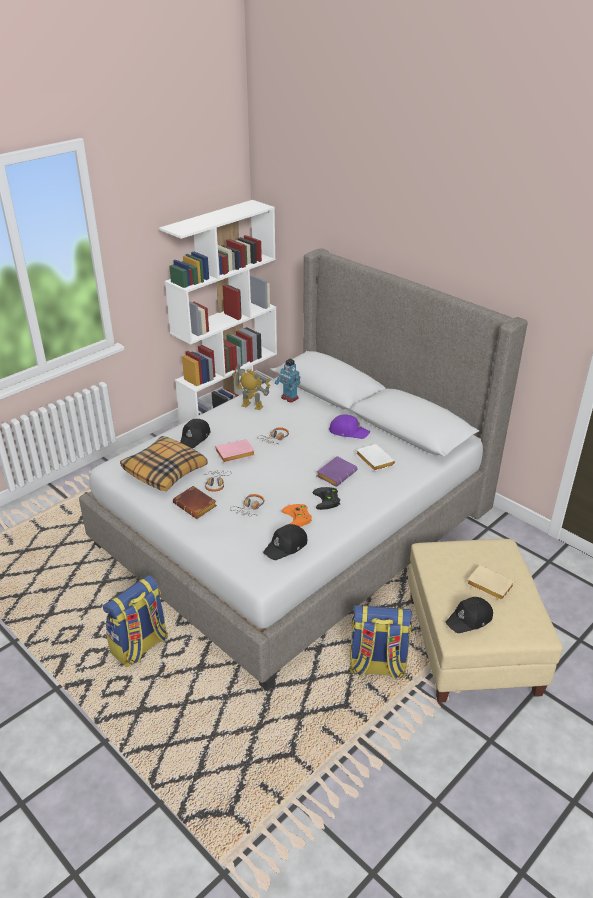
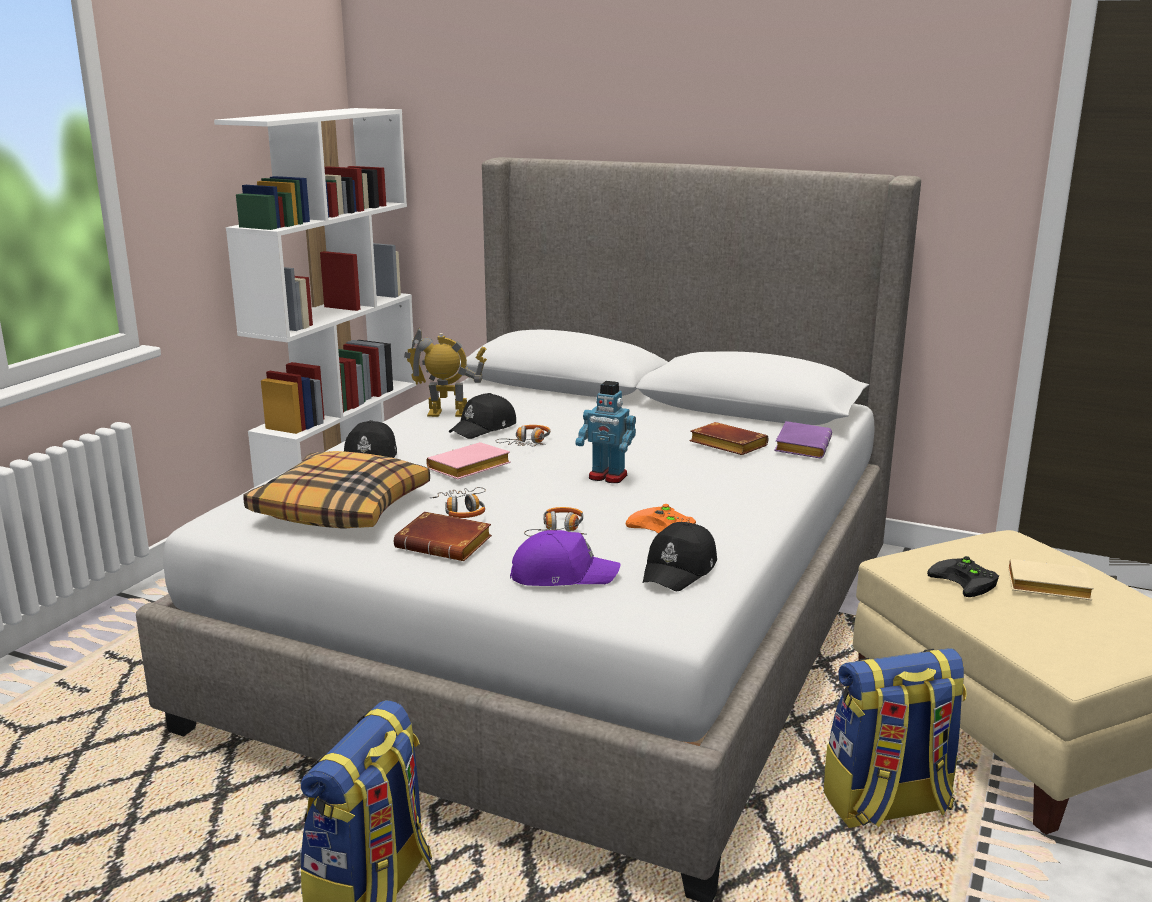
camera: 20 degrees left, 15 degrees down
toy robot [275,359,300,402] -> toy robot moved to [575,381,636,483]
black game controller [313,487,340,510] -> black game controller moved to [927,556,999,597]
purple book [317,456,358,487] -> purple book moved to [774,421,832,458]
purple cap [329,414,370,439] -> purple cap moved to [510,530,621,586]
white book [356,444,395,471] -> brown book [690,422,768,455]
black cap [446,597,493,633] -> black cap moved to [449,393,516,439]

